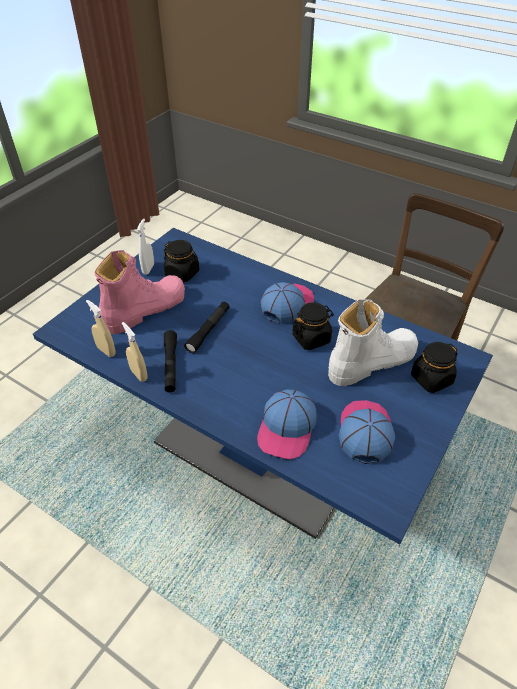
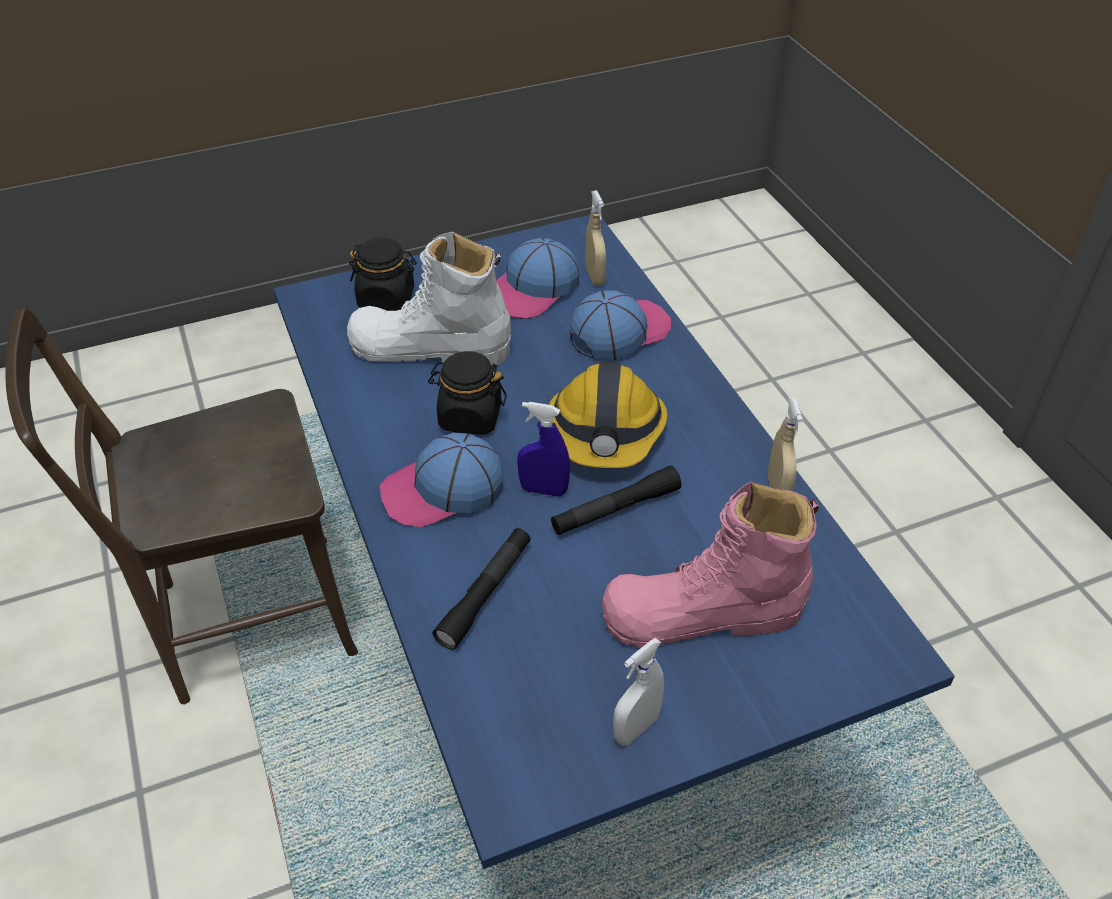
camera: 145 degrees left, 0 degrees up
beige spray bottle [86,300,115,357] -> beige spray bottle moved to [585,190,606,286]
black jar [164,240,199,283] -> none
black flashlight [164,330,177,393] -> black flashlight moved to [432,528,531,650]
none -> blue spray bottle [517,402,570,497]
none -> hard hat [549,362,667,468]

